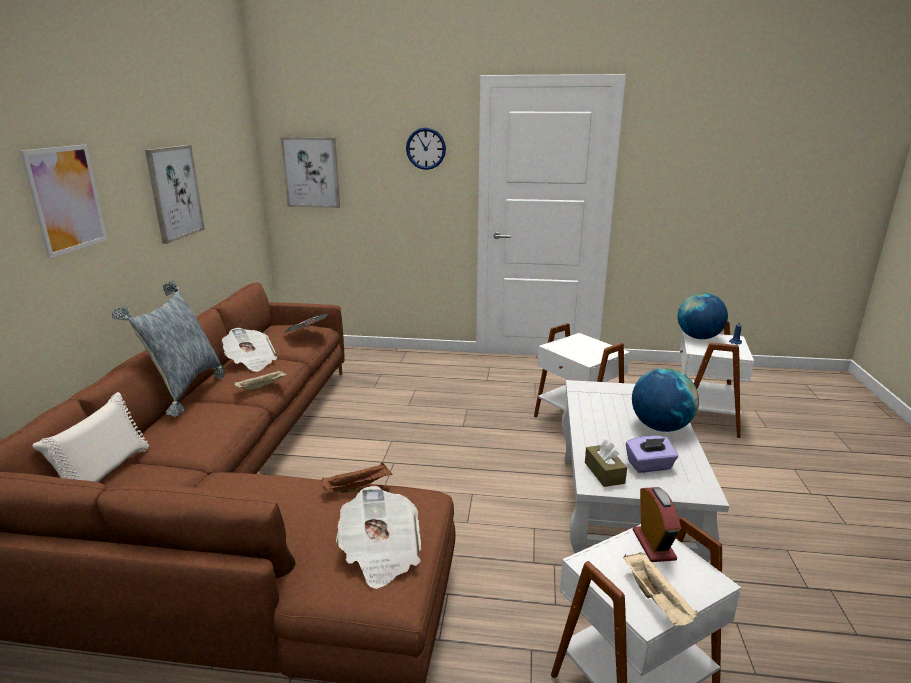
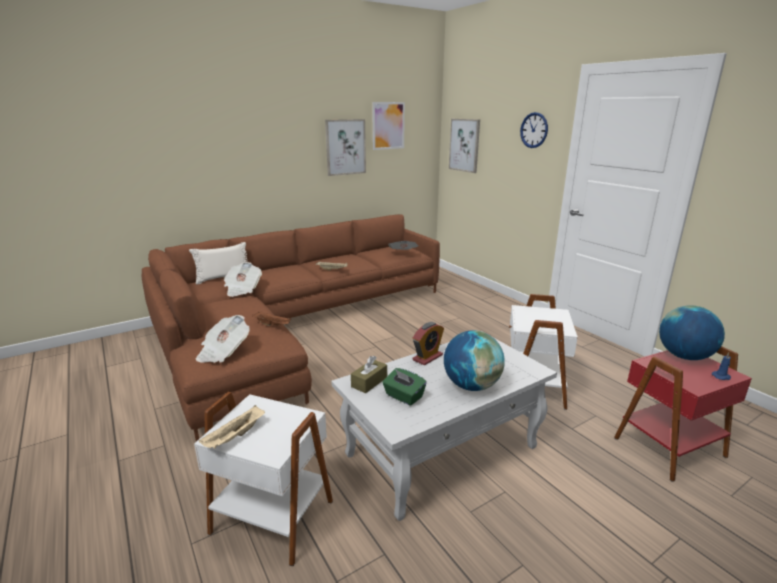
camera: 50 degrees right, 0 degrees up
picture [20,145,108,258] -> picture moved to [372,102,405,150]
pillow [111,280,225,417] -> none
newspaper [222,328,277,372] -> newspaper moved to [224,262,262,297]
purple tissue box [626,436,678,473] -> green tissue box [382,368,427,406]
alarm clock [633,487,681,562] -> alarm clock moved to [412,322,444,366]
white side table [680,321,754,438] -> red side table [614,346,752,482]

